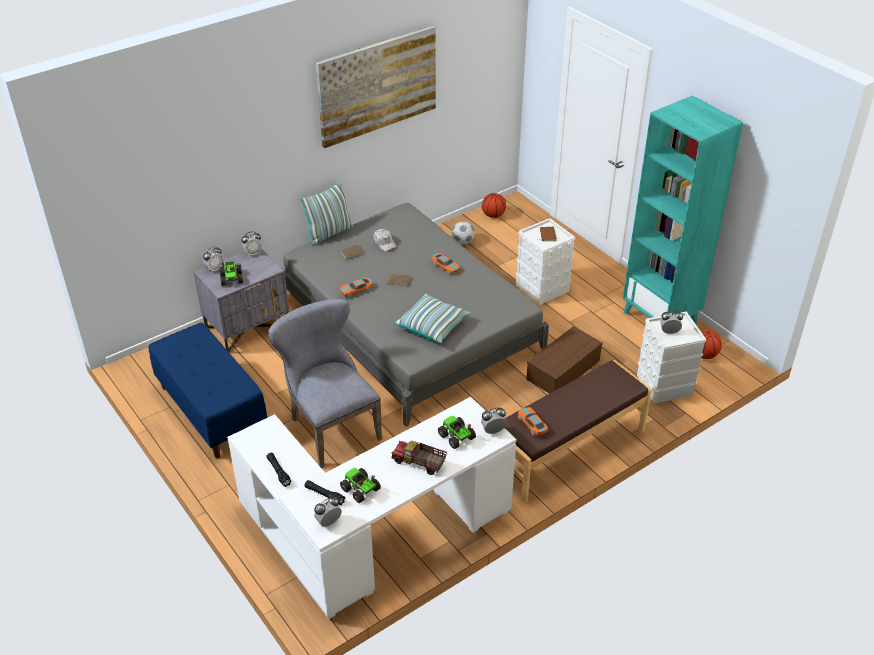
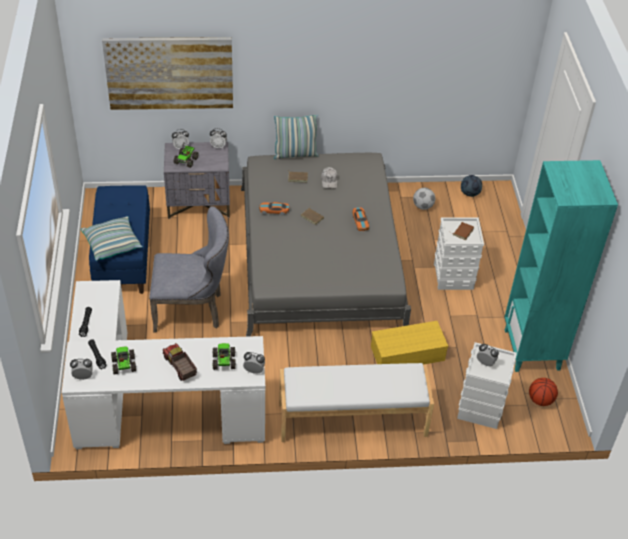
camera: 30 degrees right, 5 degrees up
grey chair [268,299,382,468] -> grey chair turned 90 degrees clockwise [149,206,229,333]
picture [316,25,436,148] -> picture moved to [102,37,233,110]
pillow [394,293,470,343] -> pillow moved to [81,216,143,261]
basketball [482,193,506,218] -> football [461,175,482,197]
brown bench [505,360,652,503] -> white bench [279,363,434,442]
toy car [518,407,549,436] -> none
brown storage box [526,326,603,394] -> yellow storage box [371,321,448,364]

